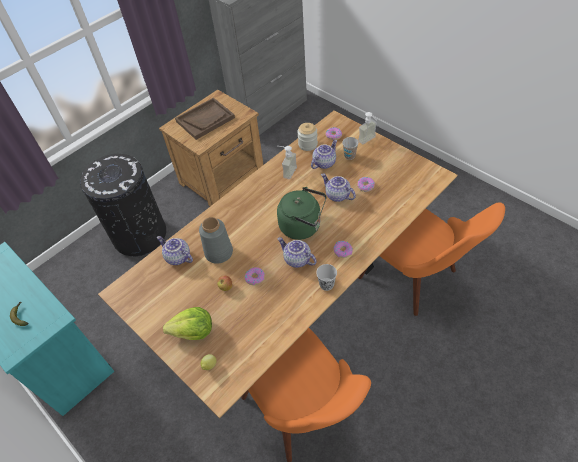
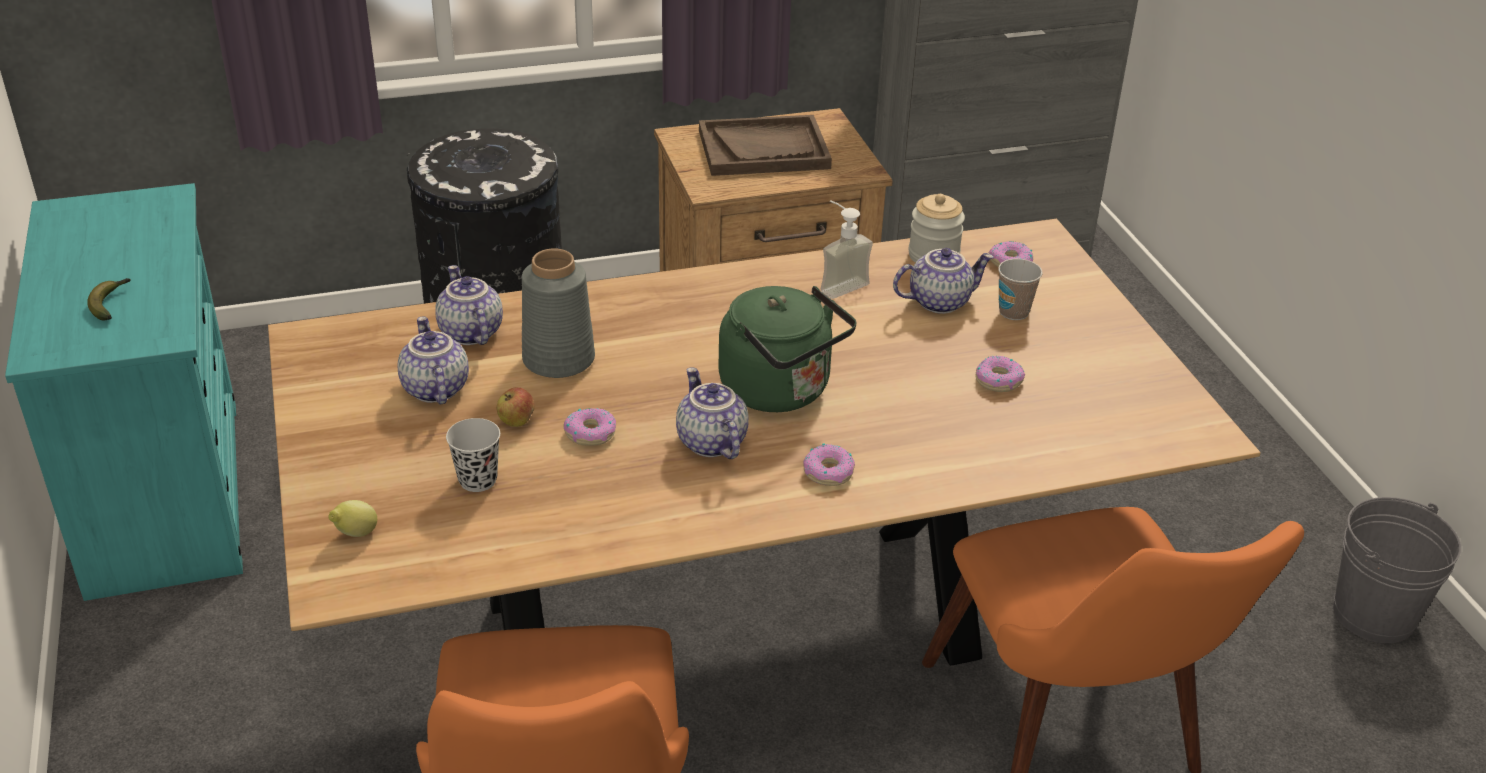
camera: 25 degrees right, 15 degrees down
lettuce [163,307,212,340] -> none
black cup [316,264,337,291] -> black cup moved to [446,418,500,492]
teapot [321,174,356,202] -> teapot moved to [397,316,469,404]
soap dispenser [358,112,377,144] -> none
none -> grey bucket [1333,497,1461,643]

